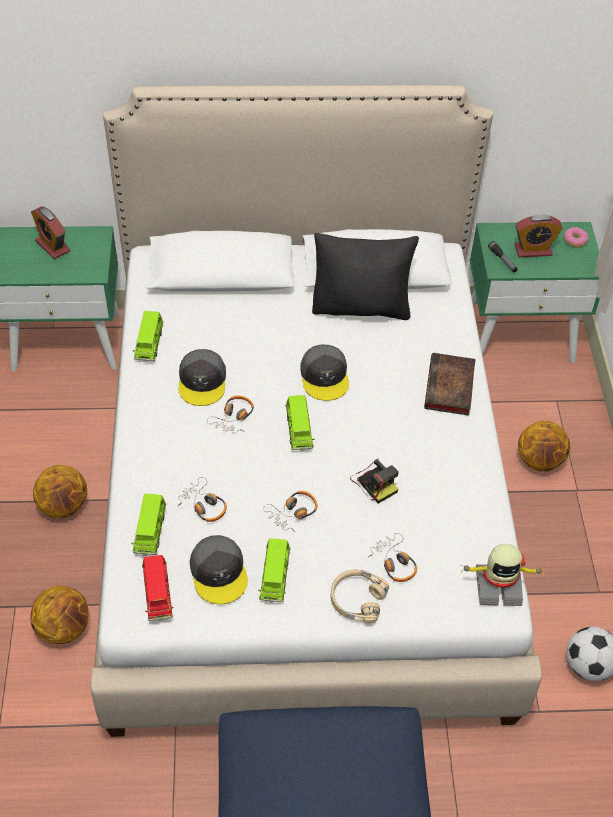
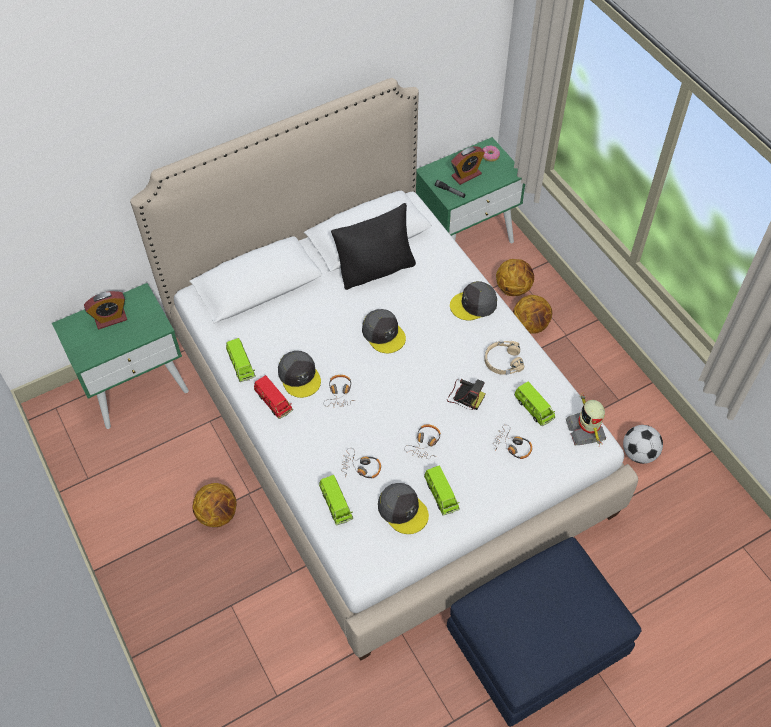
camera: 25 degrees left, 5 degrees up
basketball [30,586,88,644] -> basketball moved to [496,259,534,296]
alarm clock [31,206,70,259] -> alarm clock turned 45 degrees counterclockwise [84,291,127,329]
red toy car [142,555,174,621] -> red toy car moved to [254,375,293,419]
green toy car [286,395,315,451] -> green toy car moved to [514,382,556,426]
beige headphones [330,569,389,623] -> beige headphones moved to [484,341,525,375]
book [424,353,476,416] -> grey cap [450,281,497,321]
toy robot [460,544,546,606] -> toy robot turned 105 degrees clockwise [566,392,606,447]

